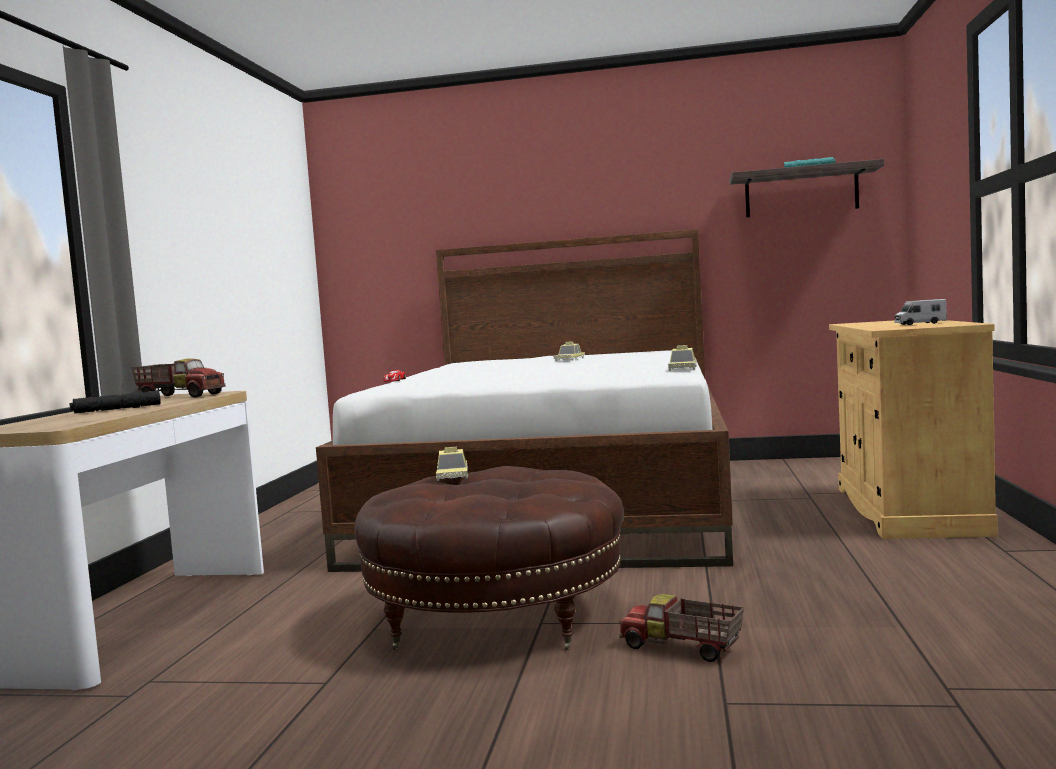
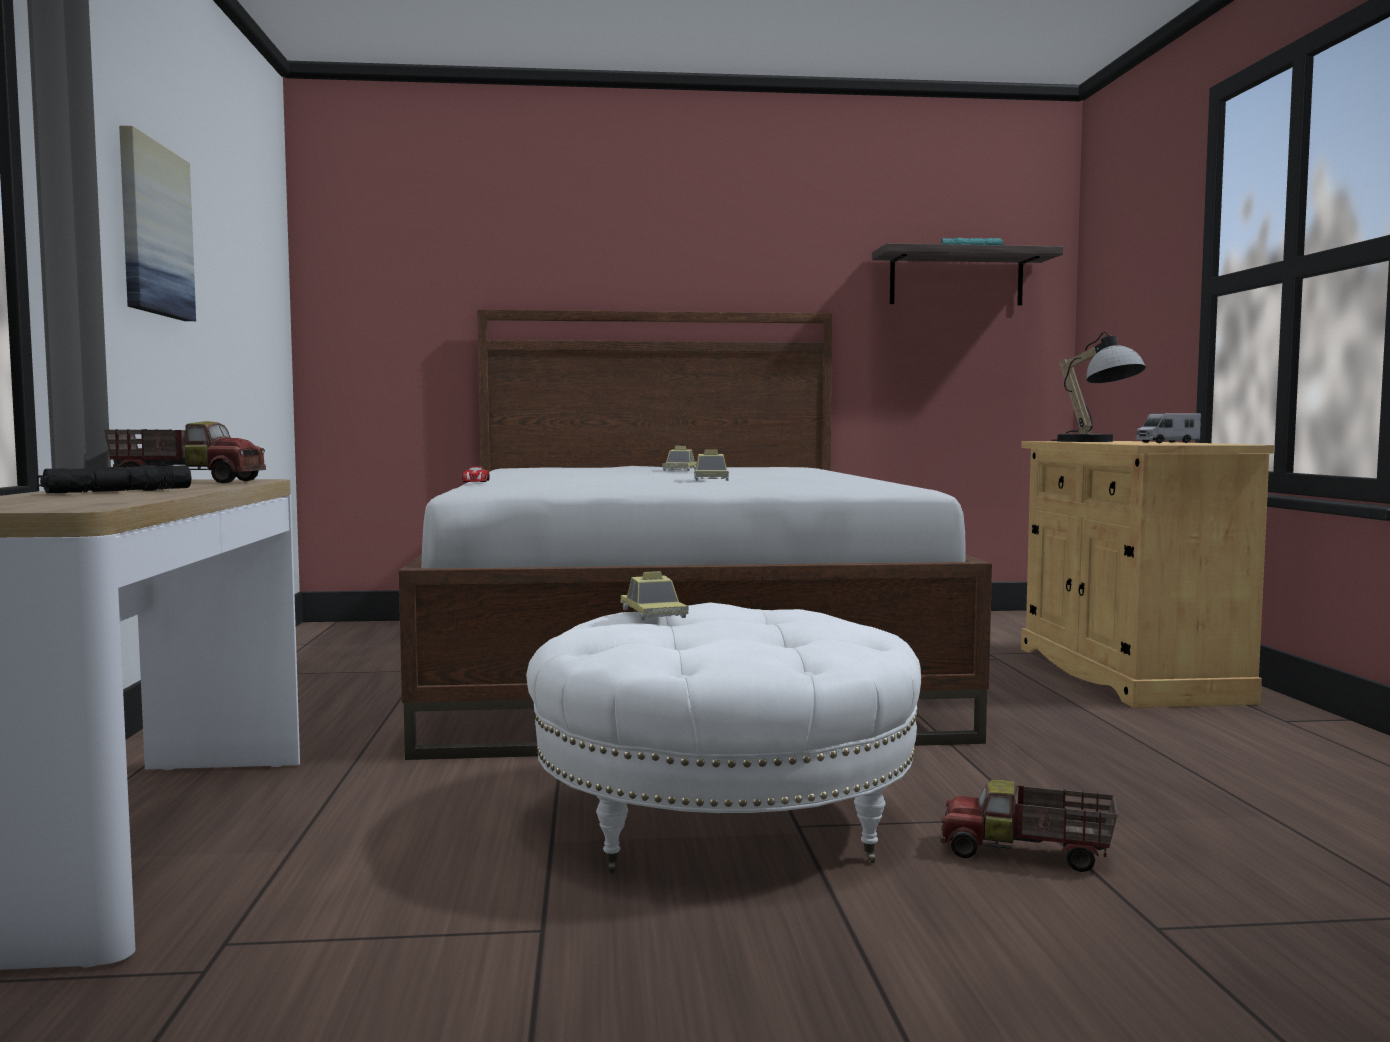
camera: 15 degrees left, 0 degrees up
brown ottoman [355,466,624,650] -> white ottoman [526,602,921,873]
toy car [668,345,697,371] -> toy car moved to [694,450,729,481]
none -> picture [119,125,196,321]
none -> table lamp [1052,332,1146,442]

